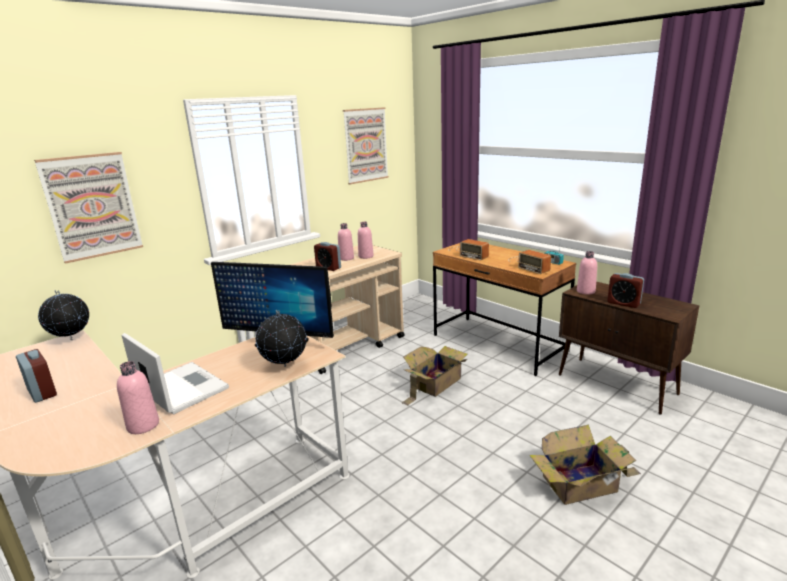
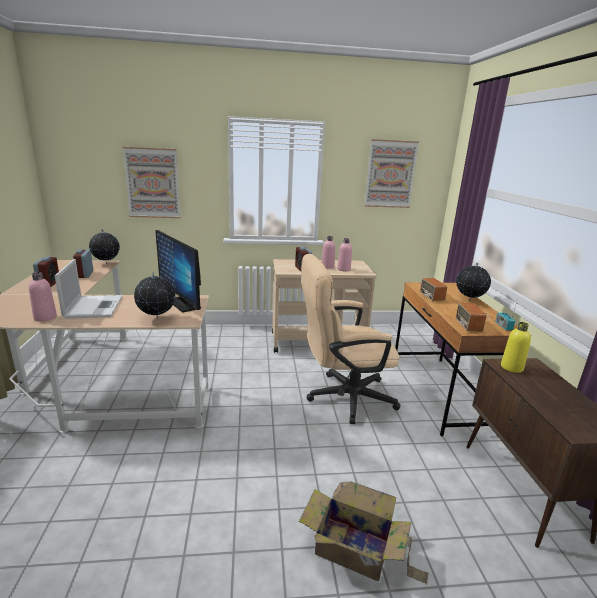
camera: 35 degrees right, 0 degrees up
cardboard box [402,346,467,406] -> beige office chair [301,254,401,424]
pink bottle [577,251,597,295] -> yellow bottle [501,322,531,373]
alarm clock [607,273,644,308] -> alarm clock moved to [73,249,93,278]
none -> globe [456,263,491,301]

